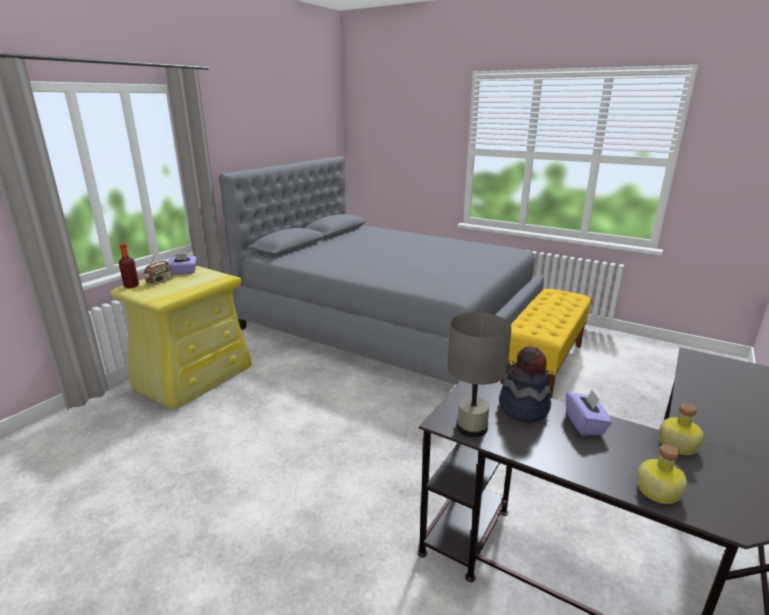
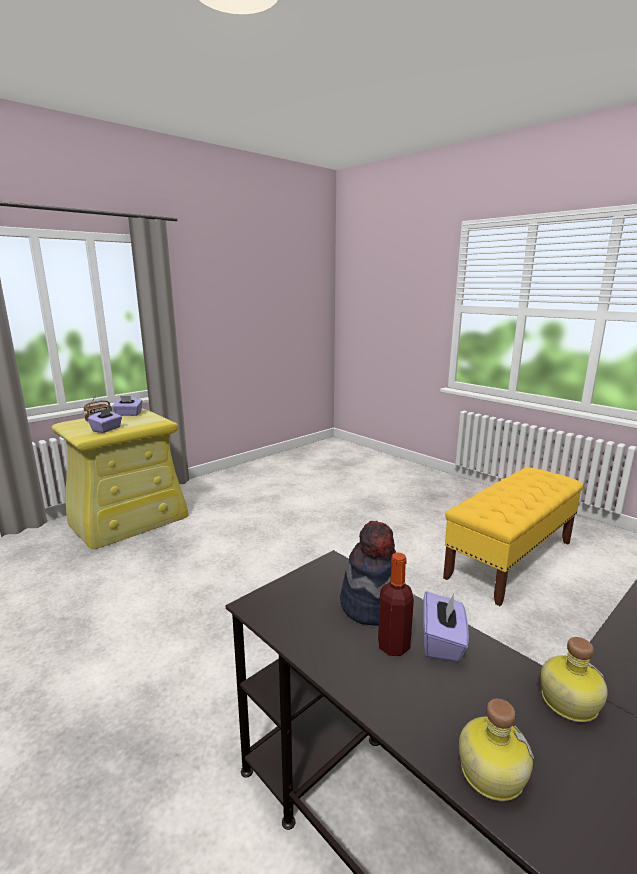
camera: 15 degrees right, 5 degrees down
bottle [119,243,139,288] -> bottle moved to [378,553,414,656]
grey bed [219,156,544,385] -> none
grey table lamp [448,312,512,437] -> none
none -> purple tissue box [88,408,122,433]

